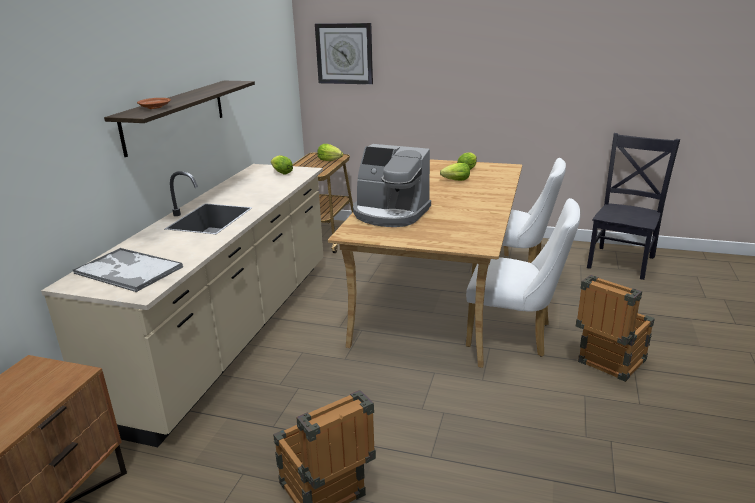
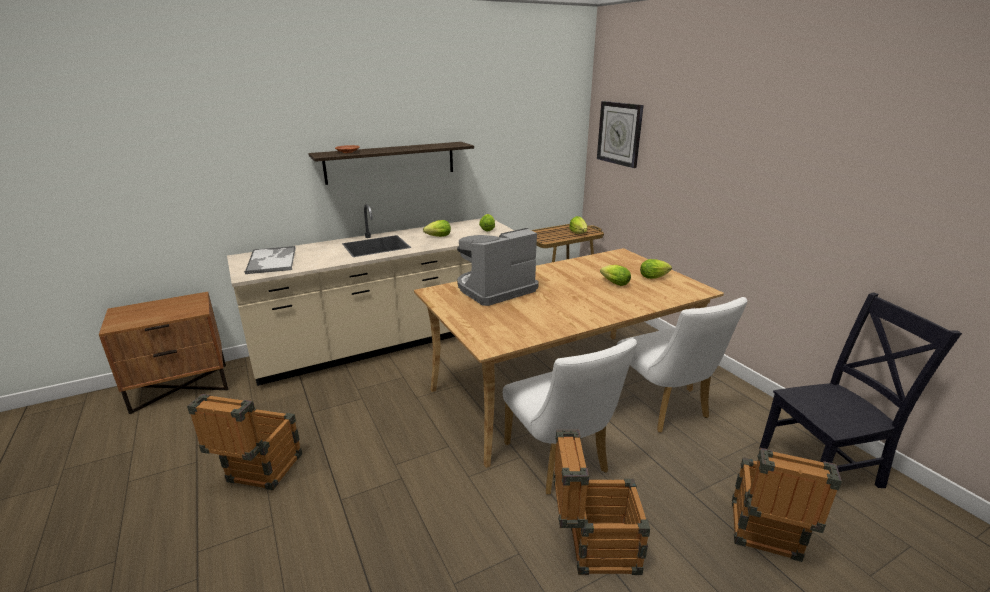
camera: 45 degrees right, 0 degrees up
coffee machine [353,144,431,227] -> coffee machine turned 75 degrees clockwise [457,228,539,306]
none -> lettuce [423,220,451,237]
none -> crate [732,448,842,562]

